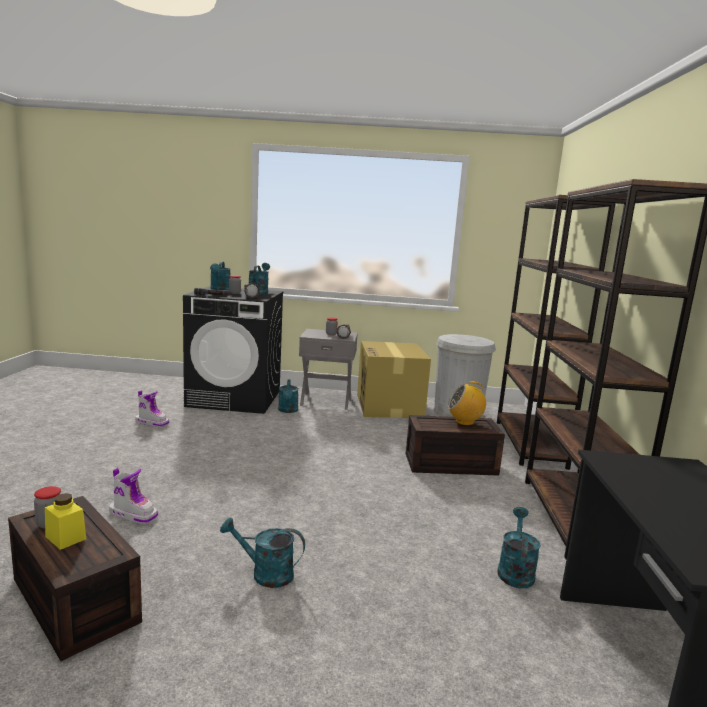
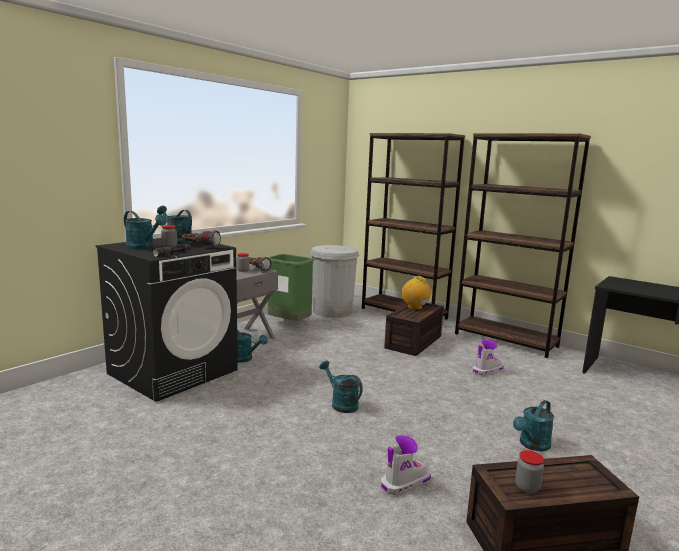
camera: 55 degrees left, 0 degrees up
yellow jar [45,493,86,550] -> none
boot [135,391,169,428] -> boot moved to [472,340,504,376]
cardboard box [357,341,431,418] -> green trash can [268,254,314,321]
radio [448,381,486,426] -> radio turned 105 degrees clockwise [402,276,433,310]
turquoise watering can [498,507,541,588] -> turquoise watering can moved to [319,360,363,413]

